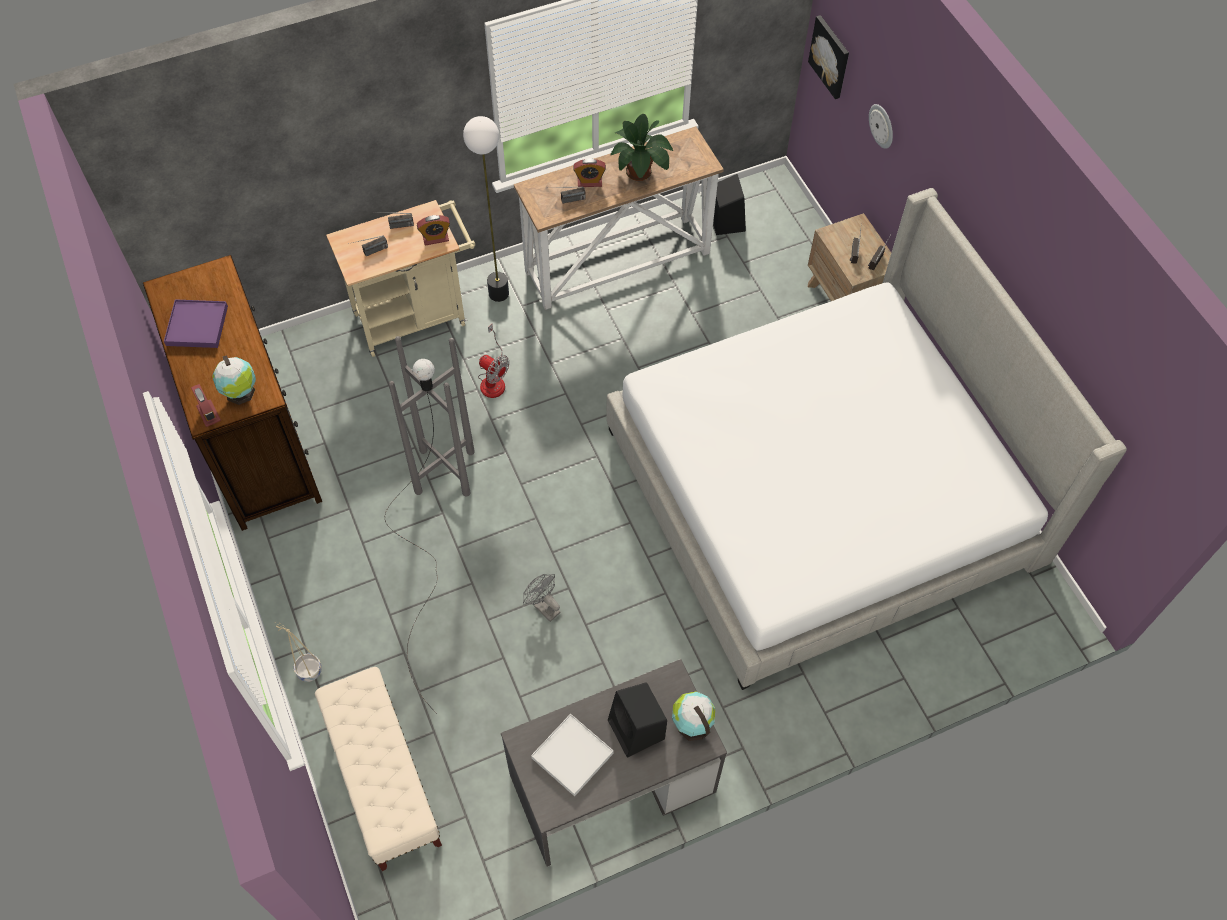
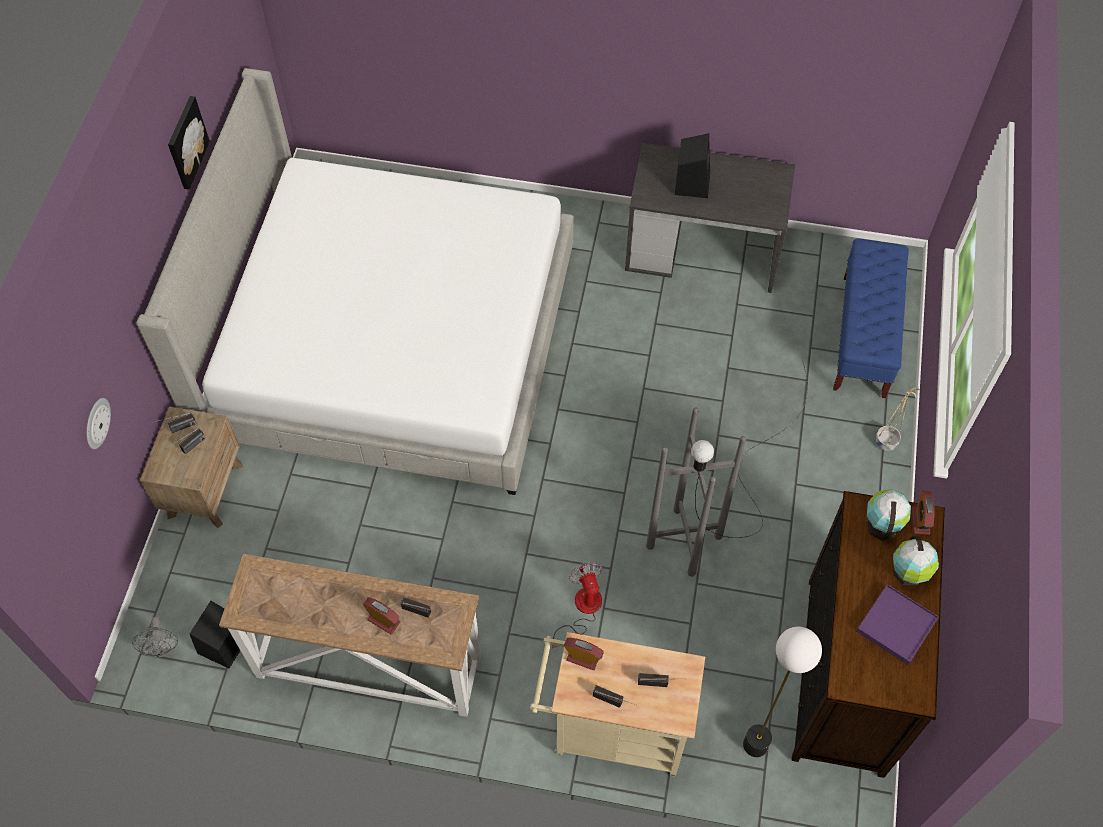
camera: 145 degrees left, 0 degrees up
beige bench [315,667,442,871] -> blue bench [833,239,909,398]
floor lamp [463,116,509,302] -> floor lamp moved to [743,627,822,757]
grey fan [523,574,561,622] -> grey fan moved to [132,617,178,658]
white tray [531,714,614,796] -> none
potted plant [610,114,673,181] -> none
globe [672,691,715,741] -> globe moved to [893,536,939,585]
picture [808,15,849,99] -> picture moved to [168,96,210,190]

